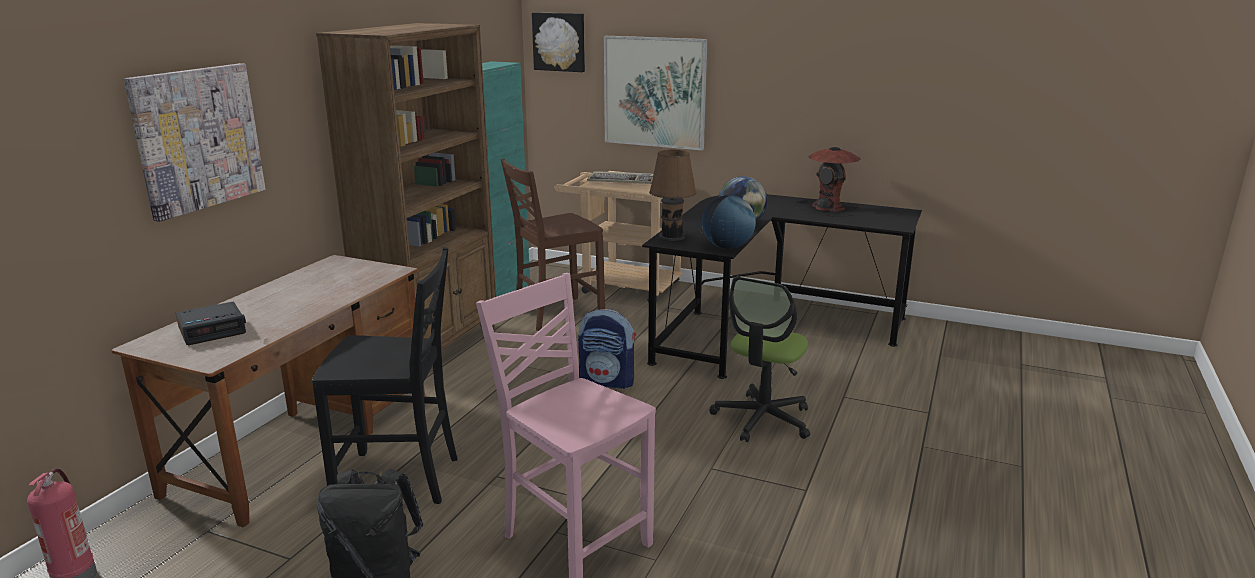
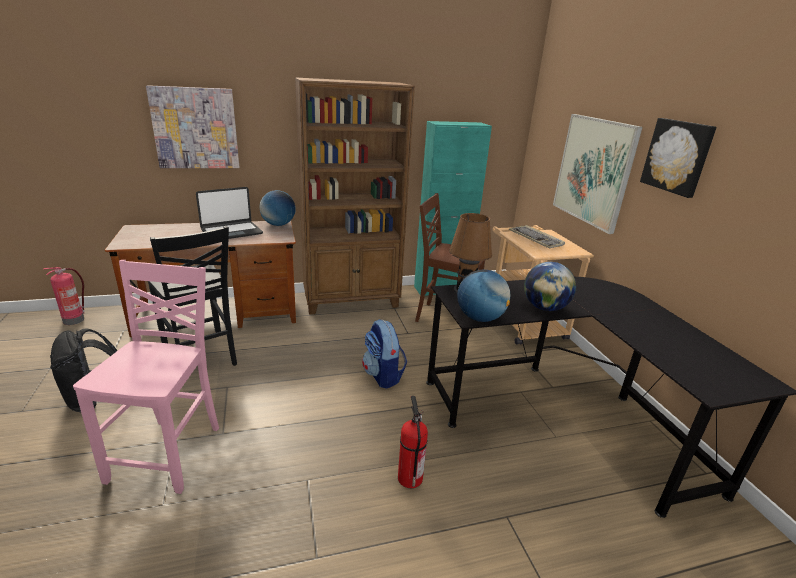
camera: 50 degrees right, 5 degrees up
alarm clock [176,301,246,345] -> none
picture [532,12,585,72] -> picture moved to [640,118,717,198]
office chair [709,277,810,442] -> fire extinguisher [398,396,428,488]
table lamp [795,147,861,217] -> none
none -> laptop [196,187,263,239]
none -> globe [259,190,296,226]

